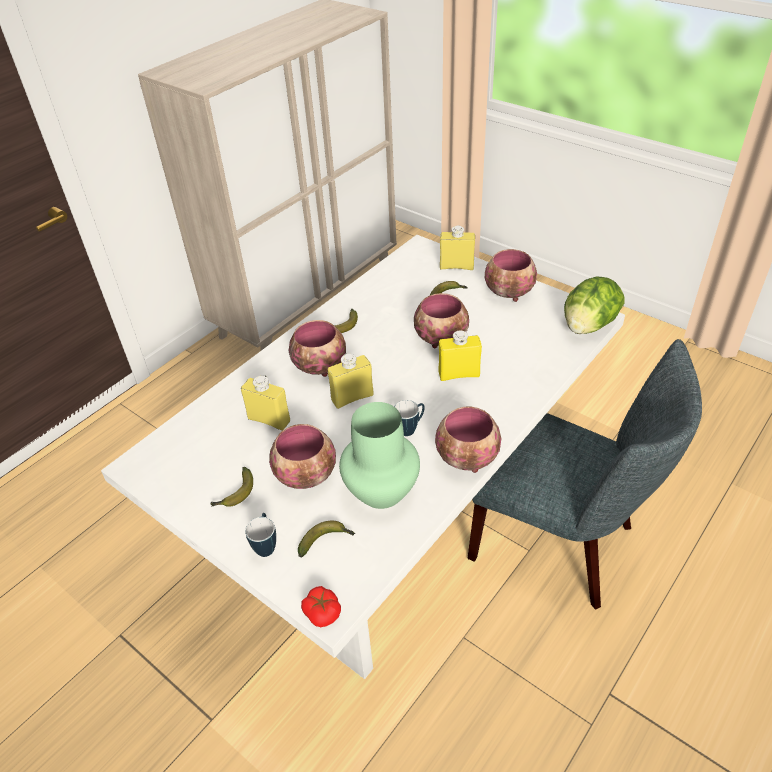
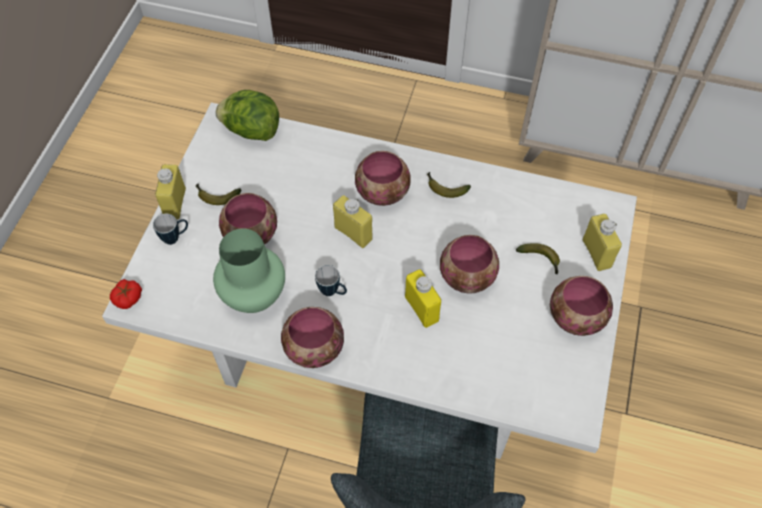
camera: 65 degrees right, 15 degrees up
yellow bottle [241,376,290,430] -> yellow bottle moved to [155,164,186,220]
banana [298,521,355,557] -> none
lettuce [564,276,625,334] -> lettuce moved to [215,90,279,141]

